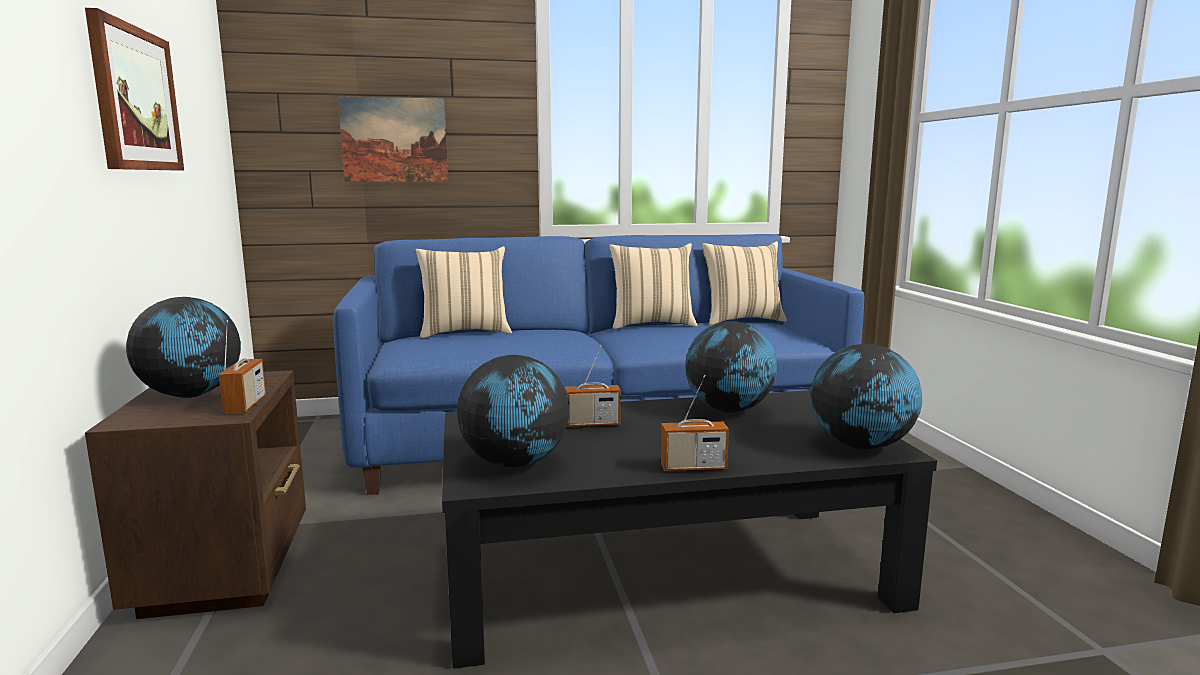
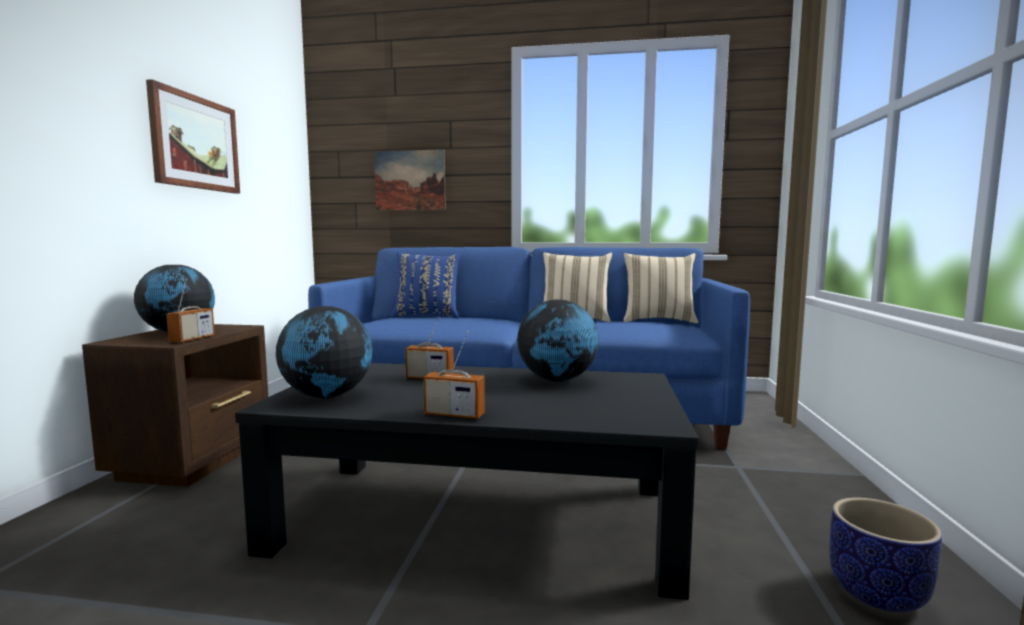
camera: 20 degrees right, 5 degrees down
beige pillow [416,246,512,338] -> blue pillow [391,252,462,318]
globe [811,344,922,450] -> none
none -> planter [829,498,942,612]

